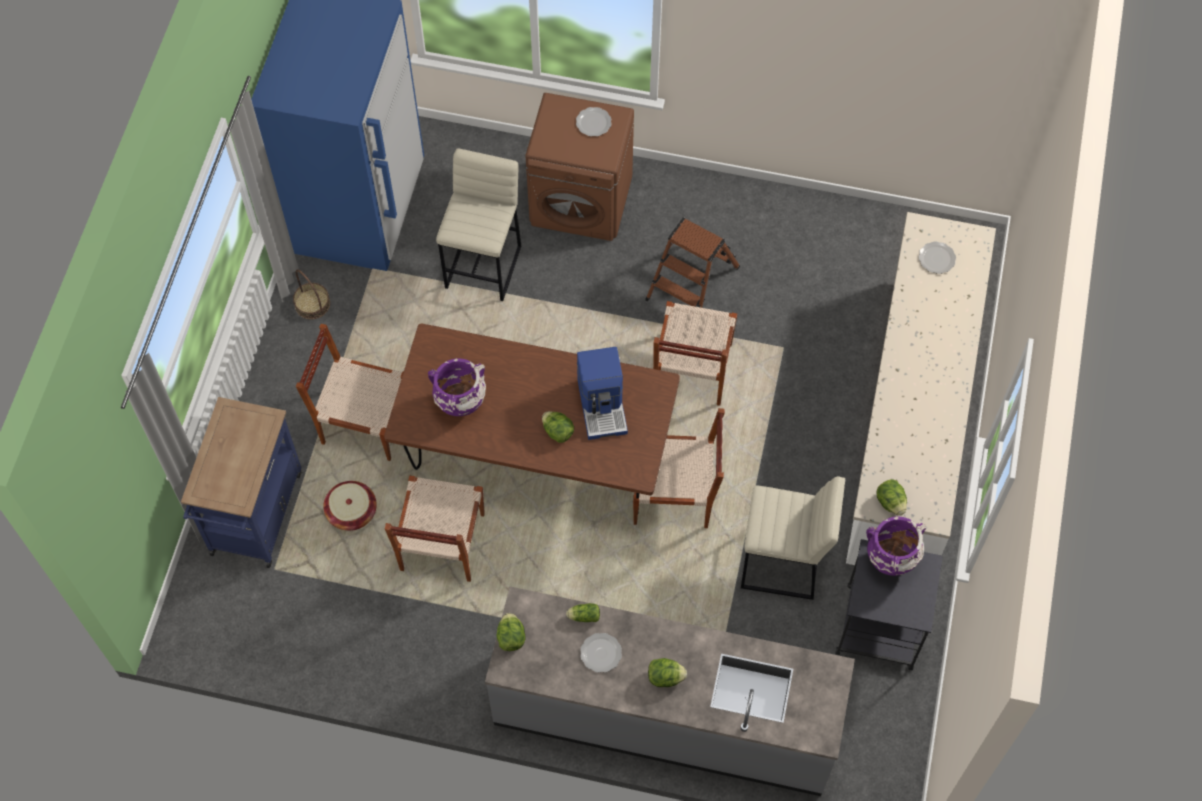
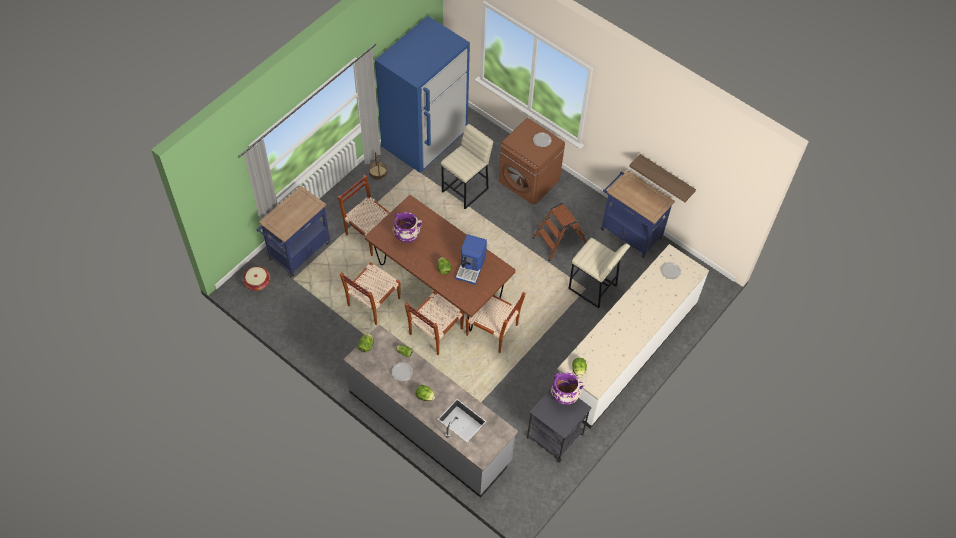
camera: 25 degrees right, 5 degrees down
basket [323,481,377,531] -> basket moved to [243,266,270,291]
chair [653,301,737,406] -> chair moved to [404,291,464,355]
beige stool [741,476,845,600] -> beige stool moved to [568,238,630,308]
none -> blue cart [600,170,675,258]
none -> shelf [629,154,696,202]

